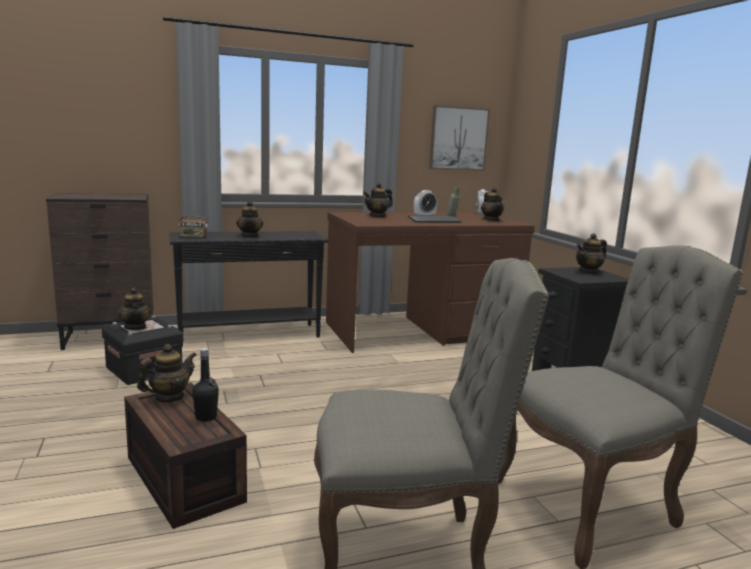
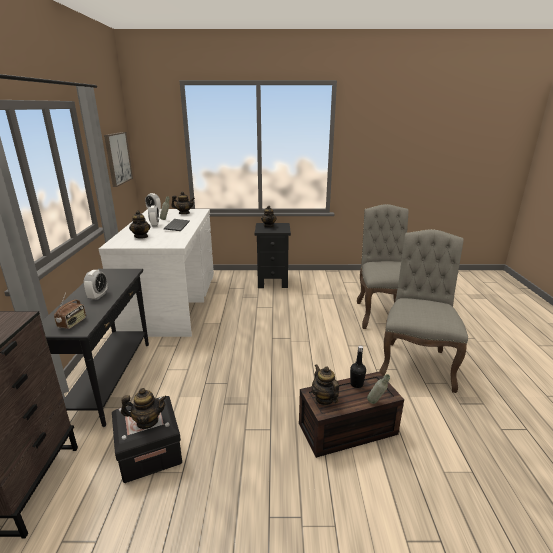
camera: 70 degrees left, 10 degrees up
teapot [236,201,263,238] -> alarm clock [83,270,108,300]
brown desk [326,212,535,353] -> white desk [99,209,214,337]
none -> grey bottle [367,374,390,404]

